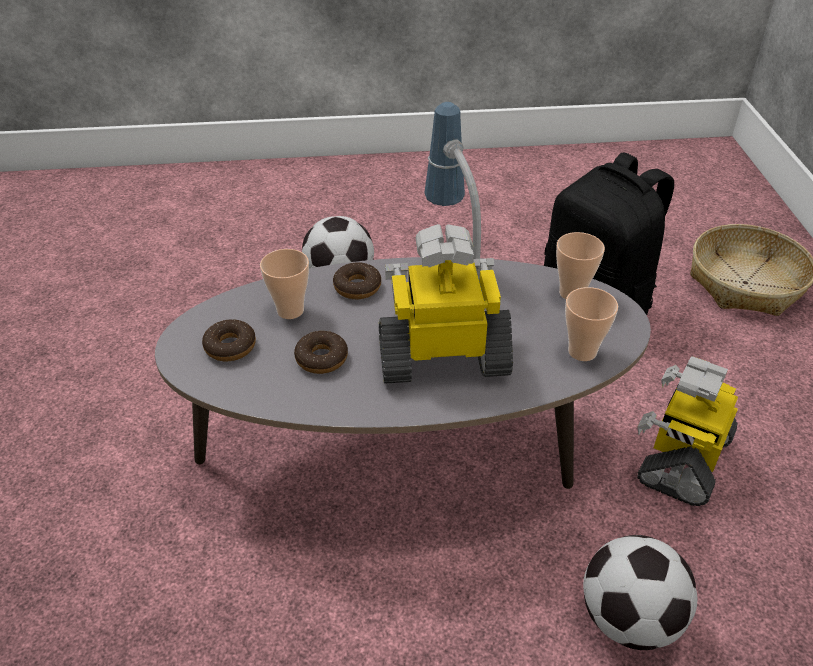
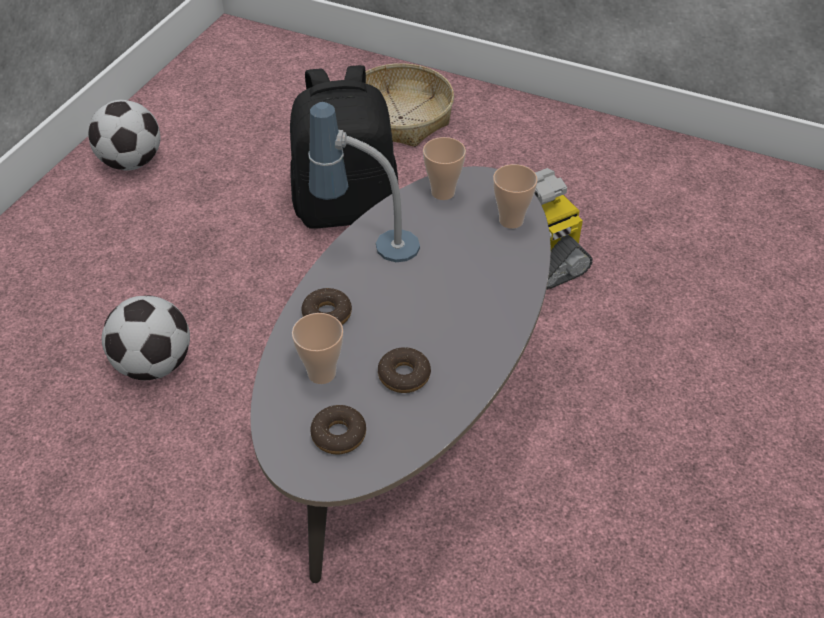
camera: 60 degrees left, 5 degrees up
toy robot [379,224,513,384] -> none
football [583,535,697,650] -> football moved to [88,100,161,171]

